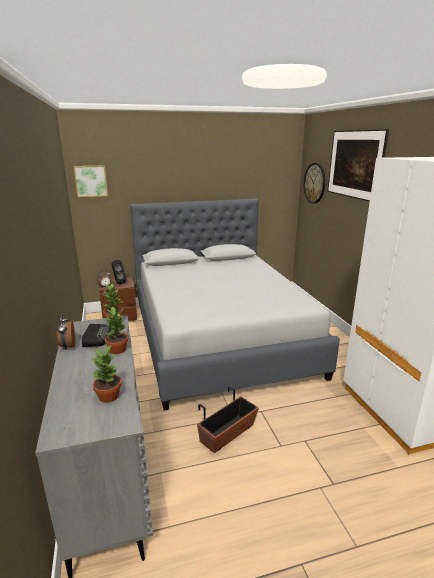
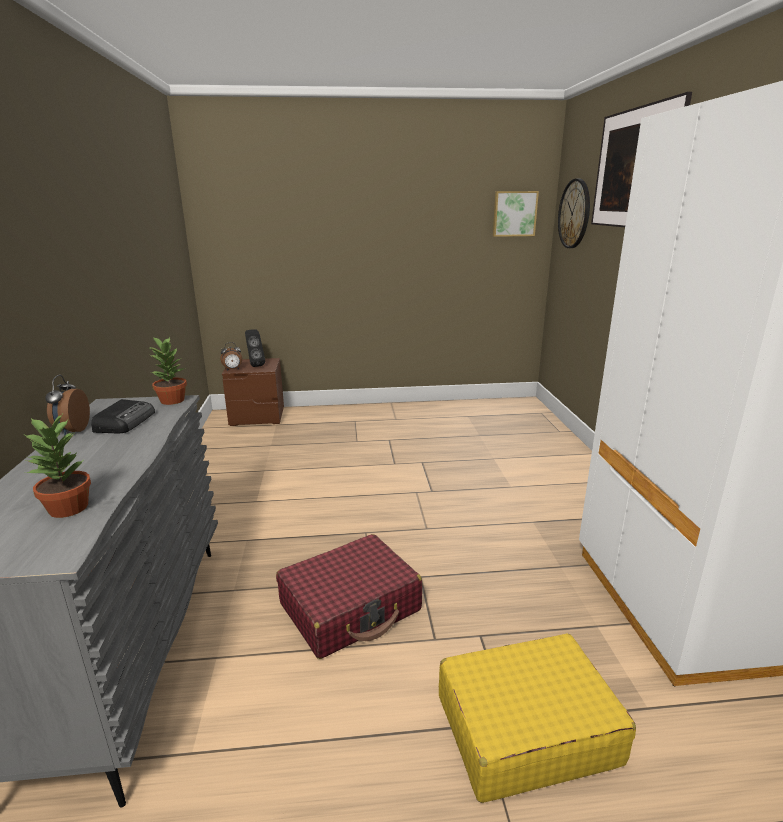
camera: 10 degrees right, 0 degrees up
picture [73,166,108,197] -> picture moved to [493,191,539,237]
potted plant [105,307,128,354] -> none
grey bed [130,199,340,410] -> none
planter [197,386,259,453] -> red suitcase [276,534,422,659]
none -> yellow suitcase [439,633,636,803]

